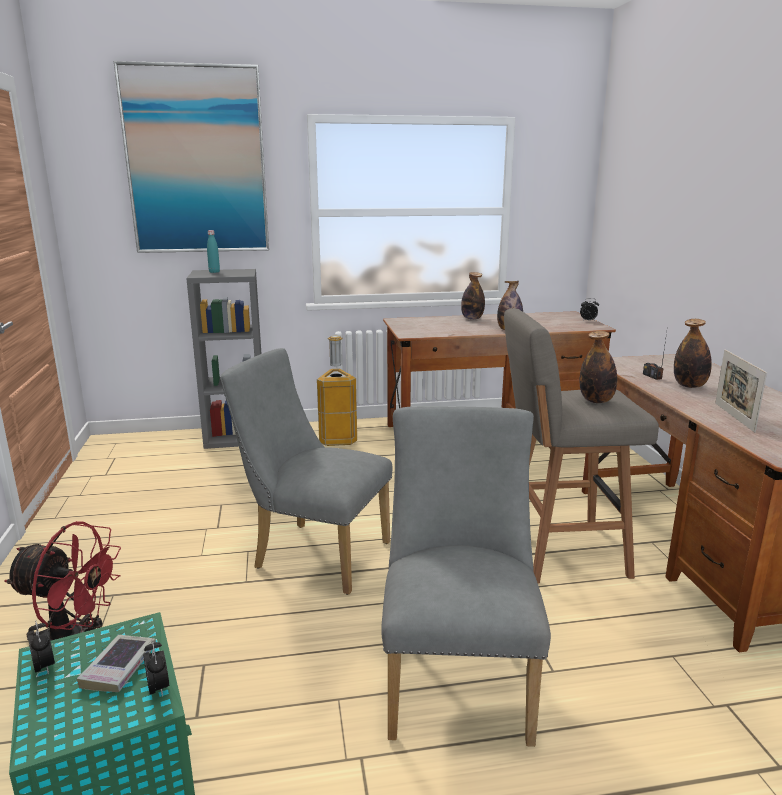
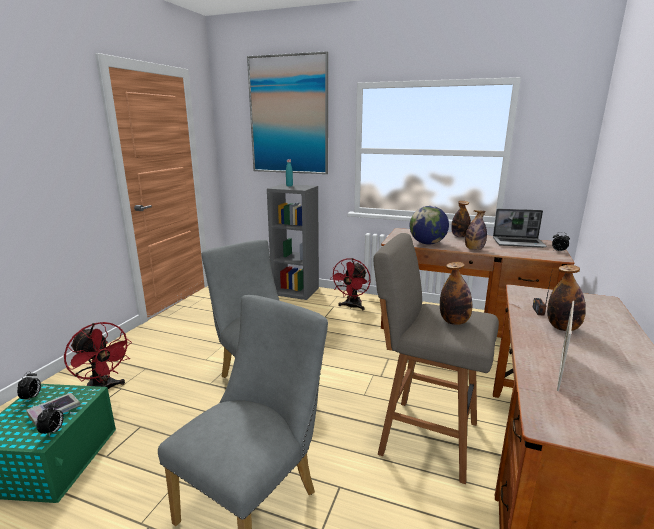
camera: 30 degrees right, 0 degrees up
trash can [317,335,357,446] -> red fan [330,258,371,310]
none -> globe [410,206,449,244]
none -> laptop [493,209,547,248]

